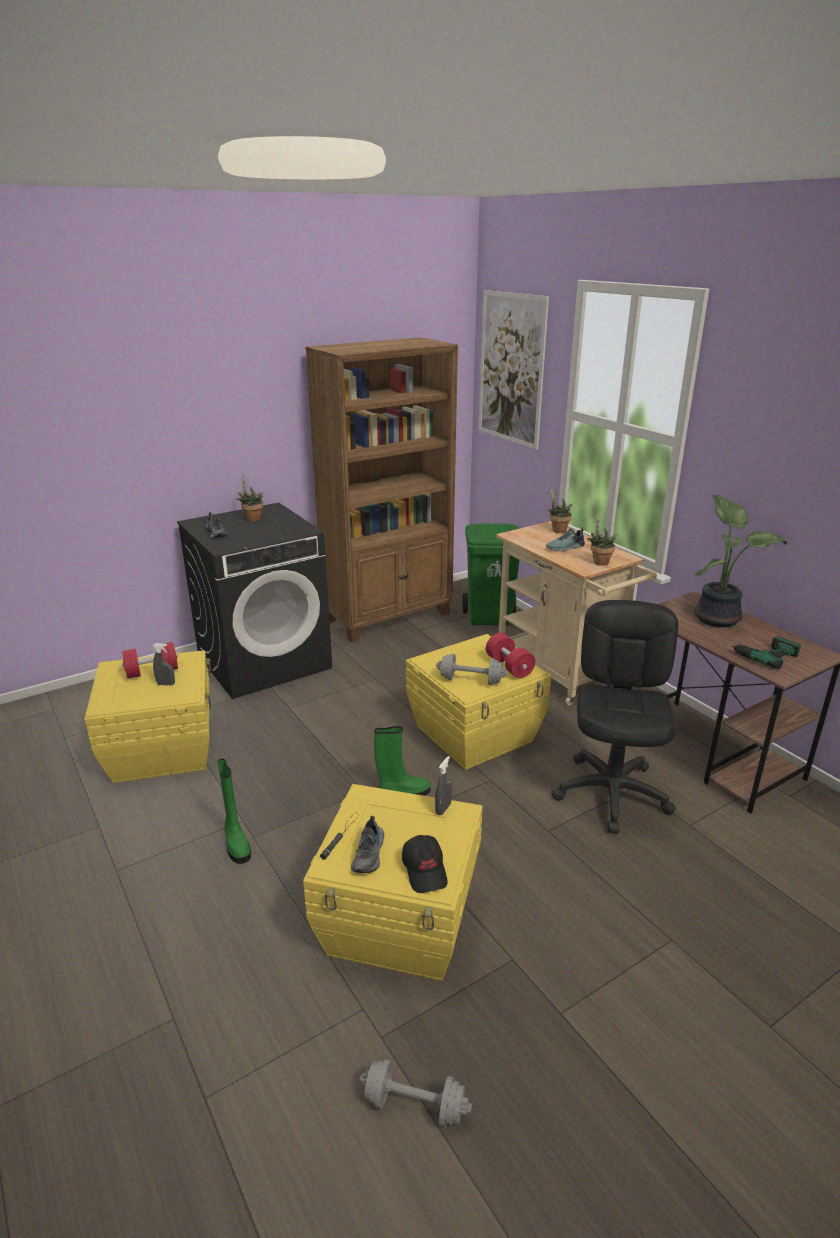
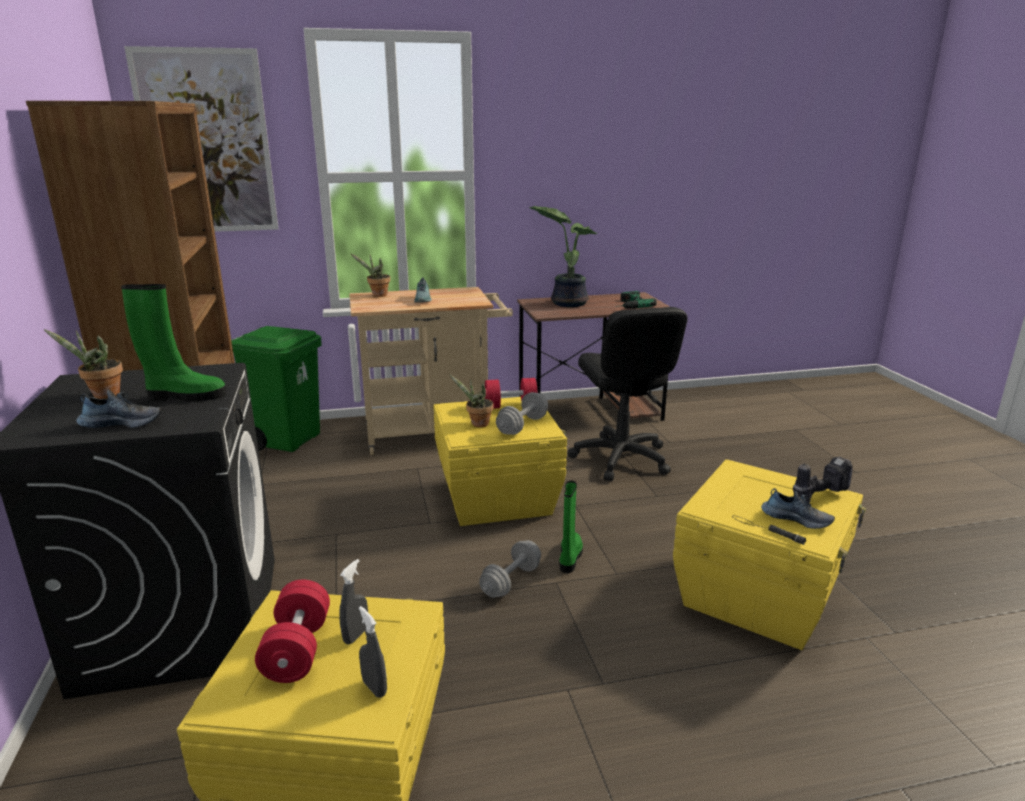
camera: 70 degrees left, 5 degrees down
green boot [218,758,251,864] -> green boot moved to [121,284,227,401]
grey dumbbell [359,1059,472,1127] -> grey dumbbell moved to [479,540,541,598]
black cap [402,835,448,893] -> power drill [793,457,853,503]
grey spray bottle [435,756,452,815] -> grey spray bottle moved to [359,606,387,698]
black office chair [551,600,678,834] -> black office chair turned 135 degrees counterclockwise [568,307,688,481]
potted plant [587,513,617,566] -> potted plant moved to [449,374,494,427]

